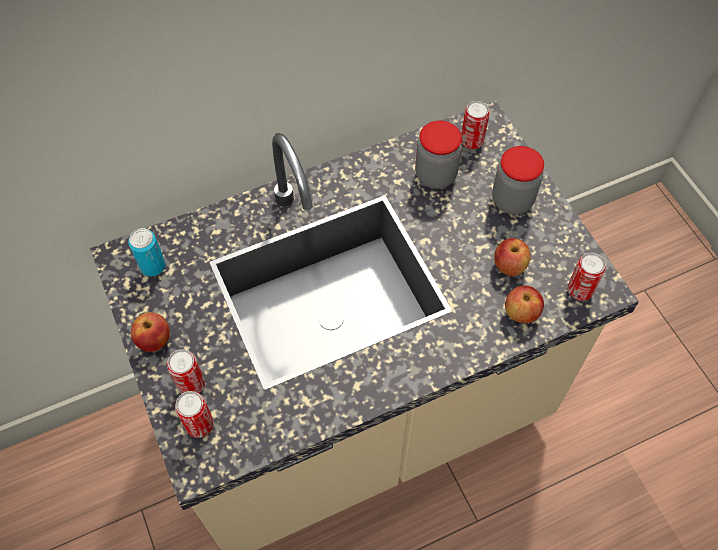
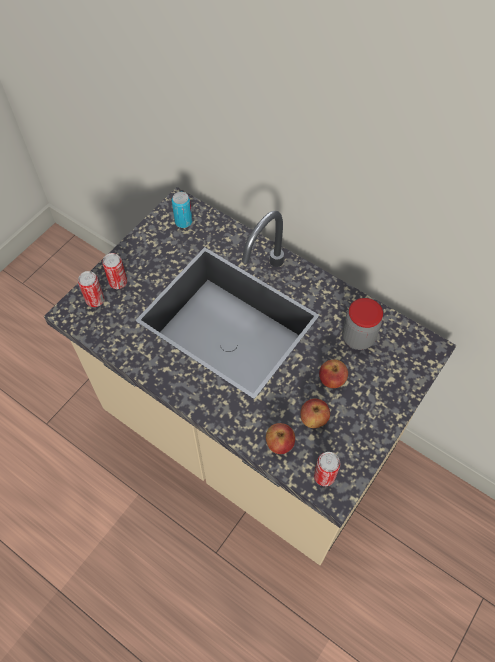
camera: 60 degrees right, 0 degrees up
apple [131,312,170,352] -> apple moved to [319,360,348,388]
can [461,101,490,149] -> none
jar [492,146,544,215] -> none

